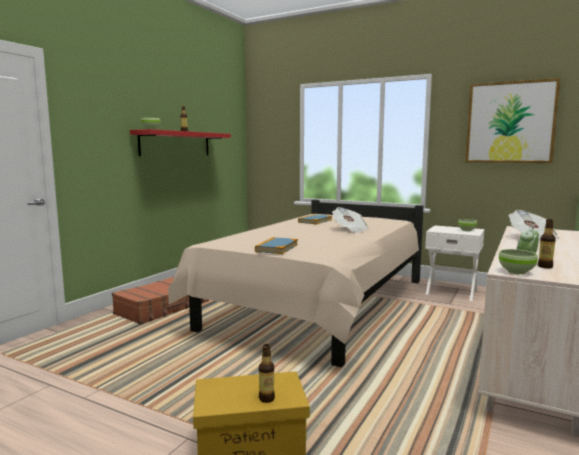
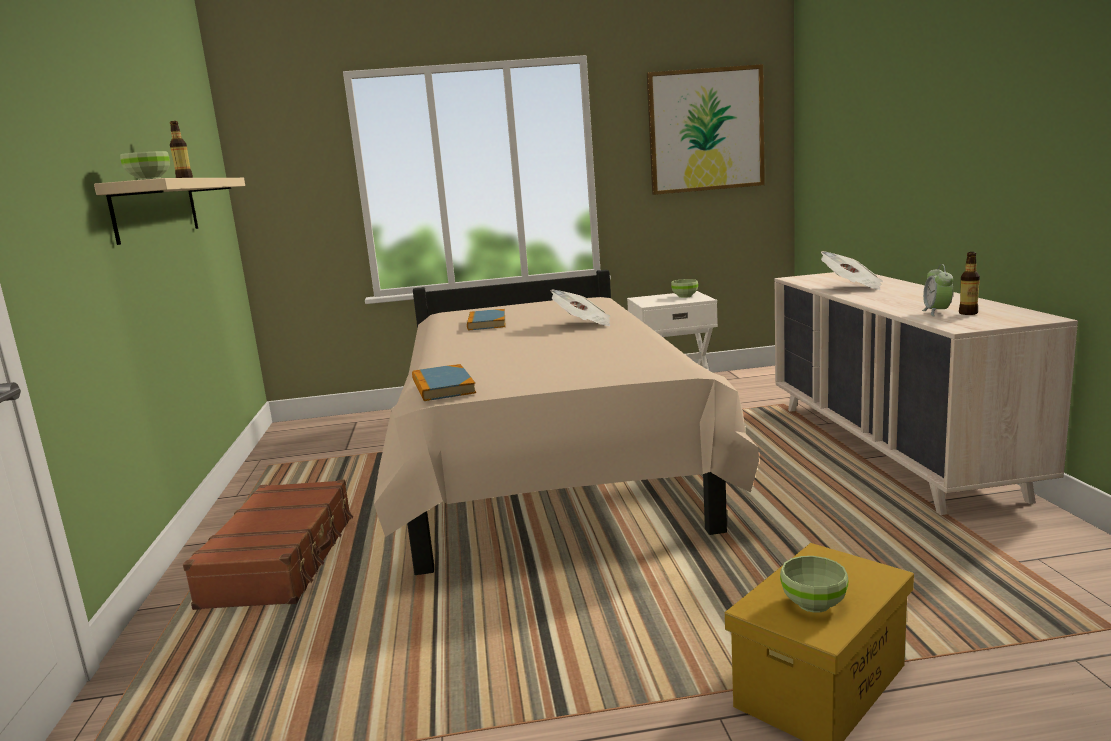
camera: 35 degrees left, 5 degrees up
red shelf [130,129,231,156] -> beige shelf [94,178,245,245]
book [255,237,298,254] -> book moved to [412,364,476,401]
bottle [259,344,275,403] -> none
green bowl [499,249,538,275] -> green bowl moved to [780,556,848,613]

